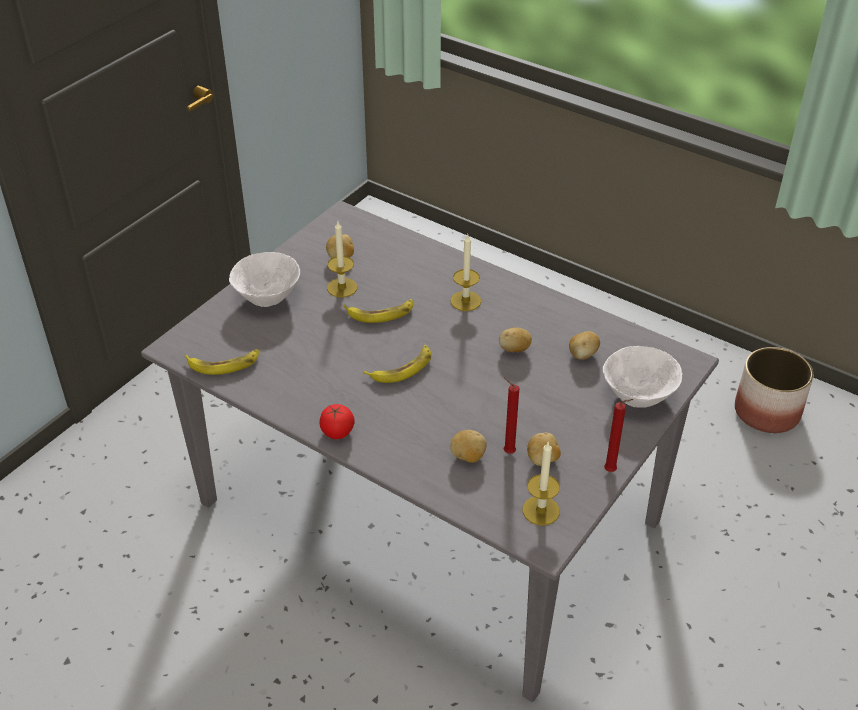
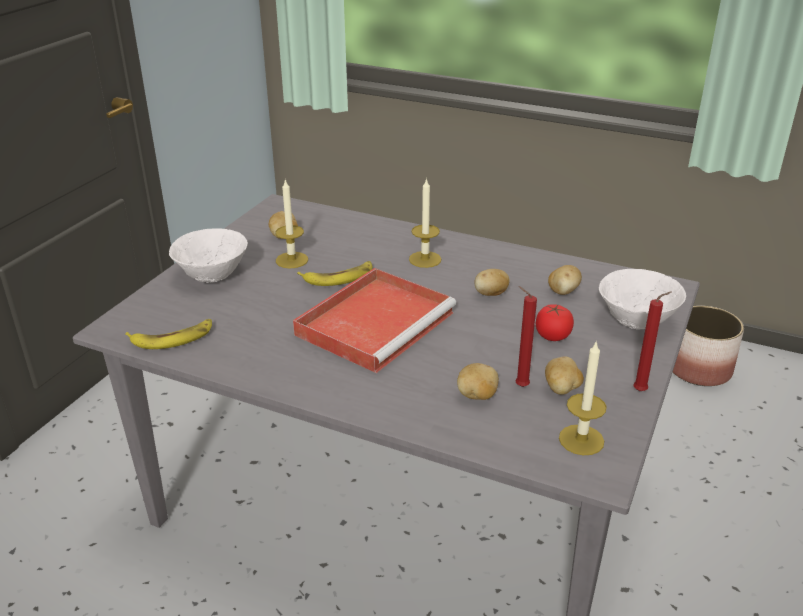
camera: 10 degrees left, 10 degrees down
tomato [320,404,355,439] -> tomato moved to [536,304,574,341]
banana [363,345,432,383] -> red tray [293,268,456,373]

